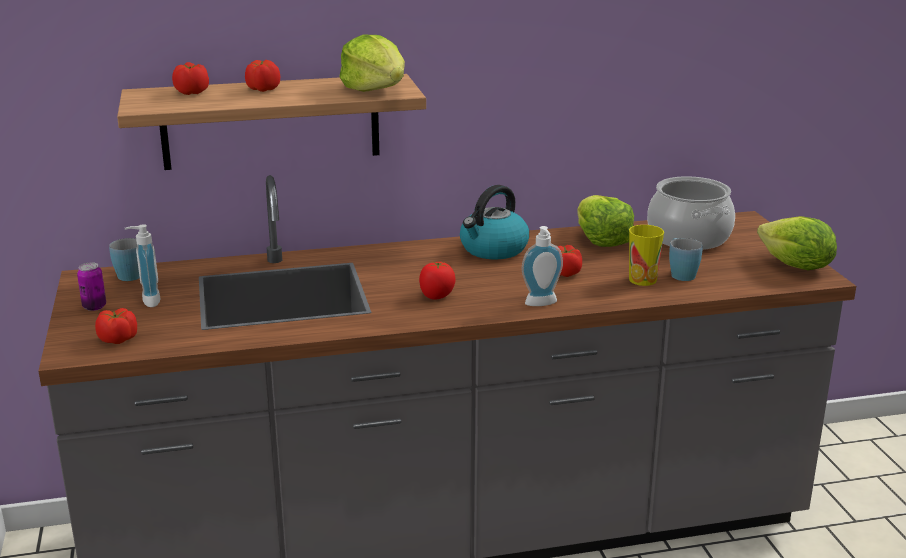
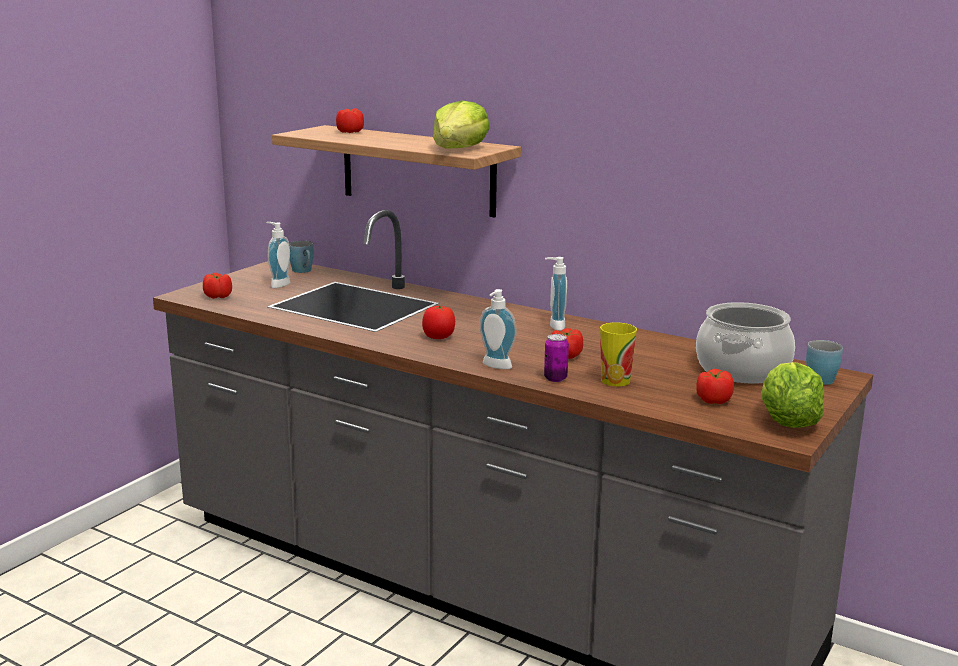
camera: 45 degrees right, 5 degrees down
can [77,262,106,311] -> can moved to [544,334,569,382]
tomato [245,60,280,92] -> tomato moved to [696,369,734,404]
kettle [460,185,529,259] -> soap dispenser [545,257,567,331]
lettuce [577,195,634,247] -> none
blue mug [669,238,703,281] -> blue mug moved to [806,340,843,385]

